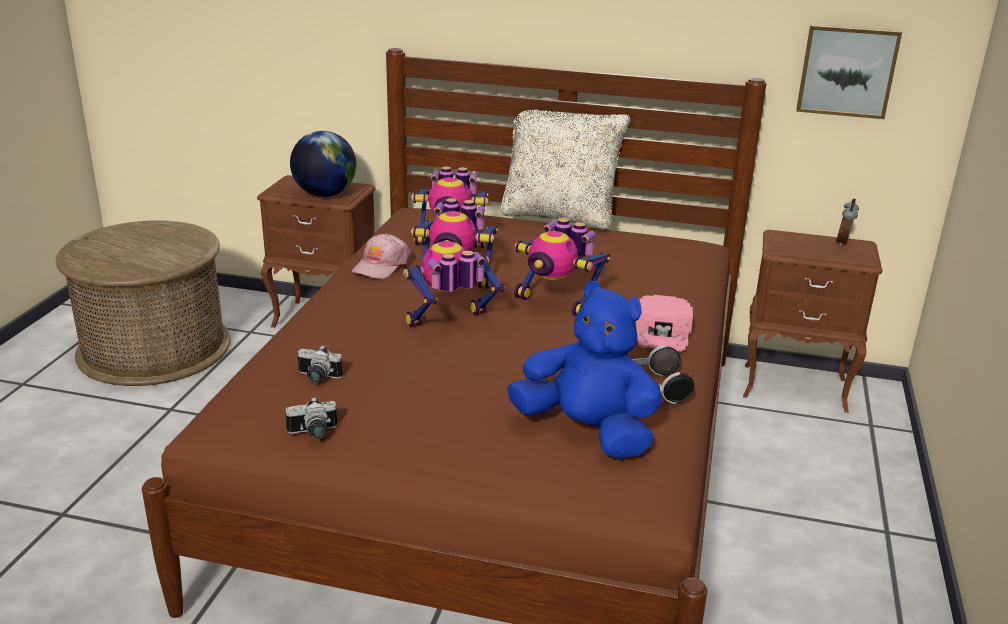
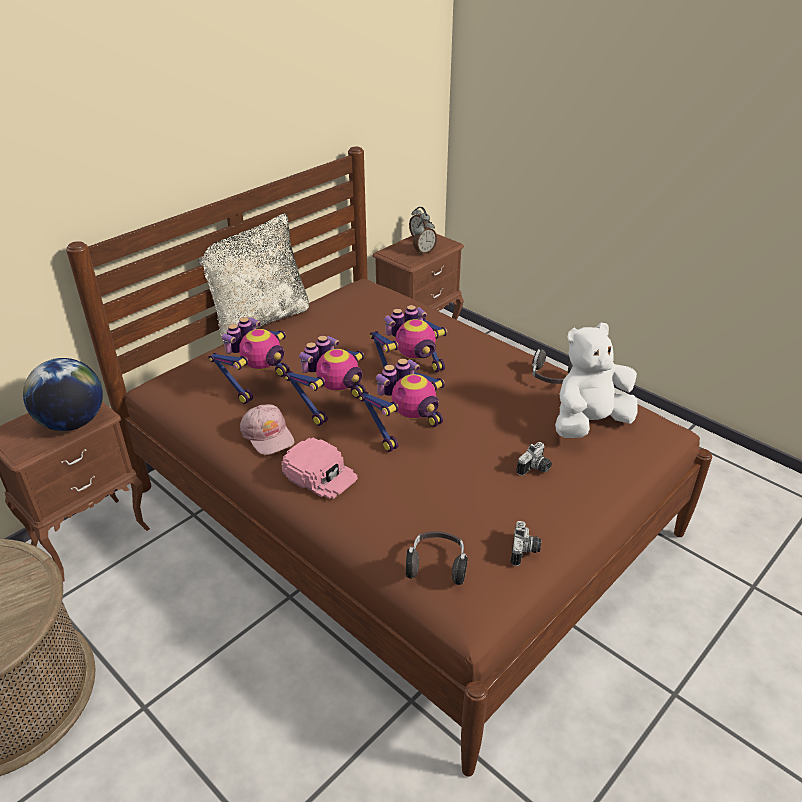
camera: 60 degrees left, 10 degrees up
camera [297,345,343,383] -> camera moved to [517,442,552,476]
toy robot [403,241,505,327] -> toy robot turned 135 degrees counterclockwise [359,358,445,452]
blue plush toy [507,281,662,459] -> white plush toy [555,323,638,438]
pink cap [636,295,693,351] -> pink cap moved to [281,438,358,499]
picture [796,24,902,119] -> none
none -> headphones [406,531,467,585]
none -> alarm clock [413,219,437,255]

